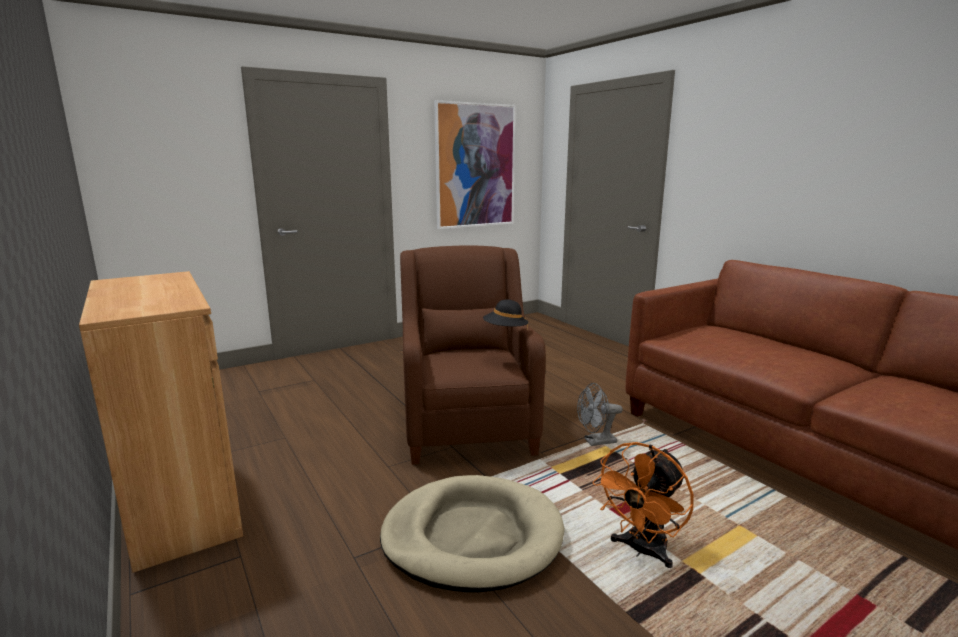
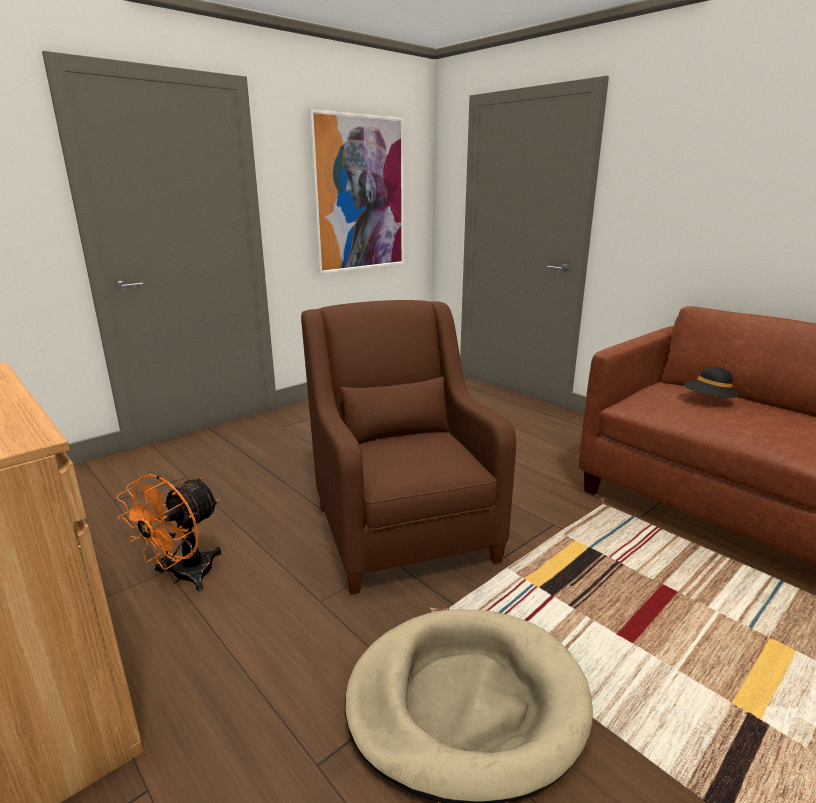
camera: 10 degrees left, 5 degrees up
black hat [483,299,528,329] -> black hat moved to [684,367,740,399]
grey fan [577,383,623,446] -> none
orange fan [592,442,693,568] -> orange fan moved to [116,474,221,591]

